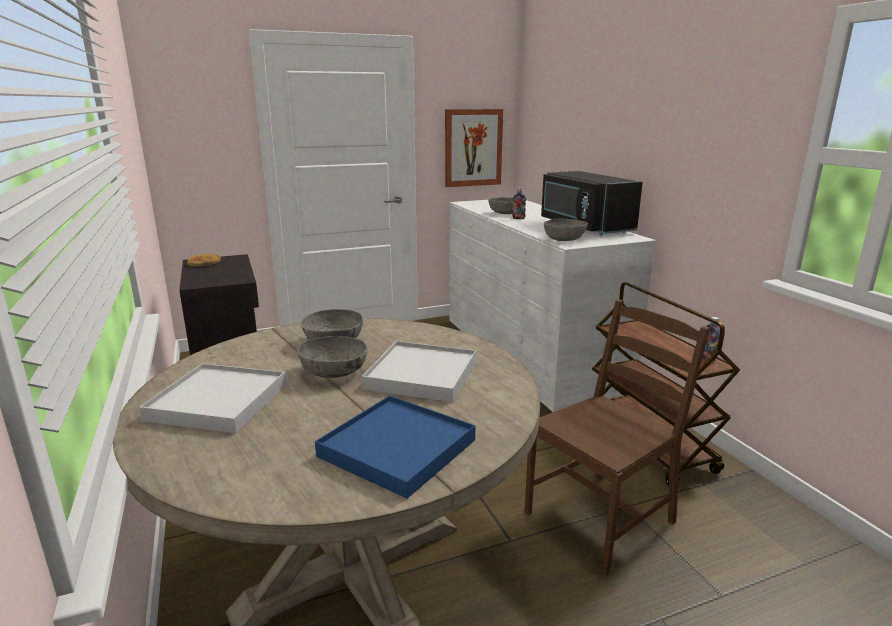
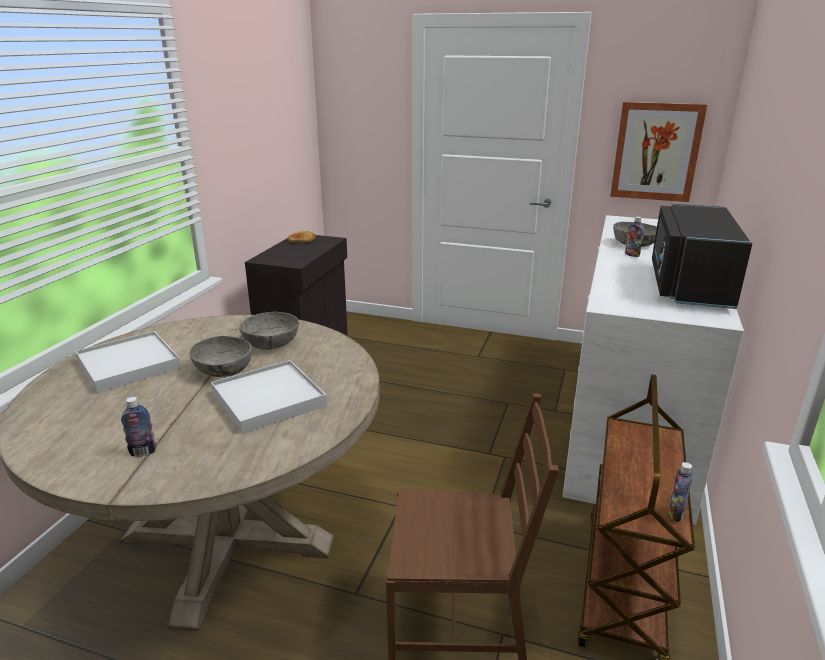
camera: 40 degrees right, 5 degrees up
blue tray [315,395,476,499] -> bottle [121,397,156,457]
grey bowl [544,219,588,241] -> none

